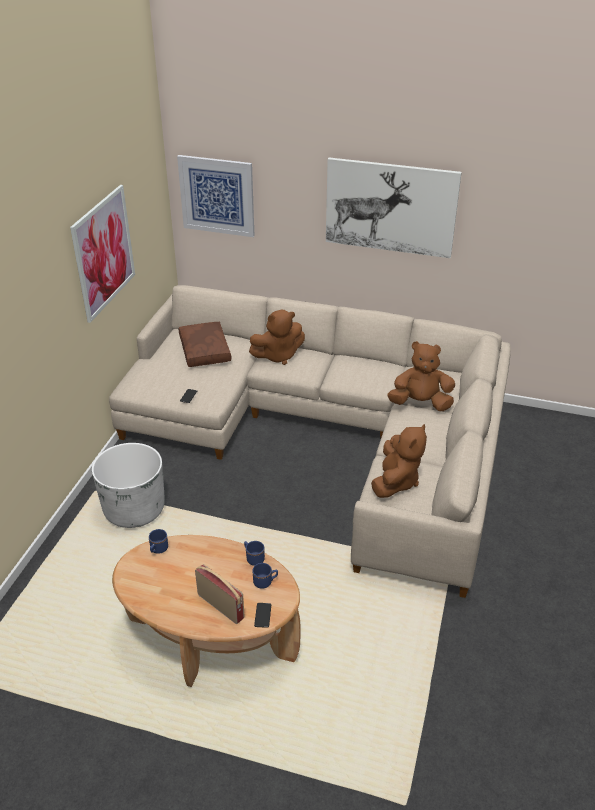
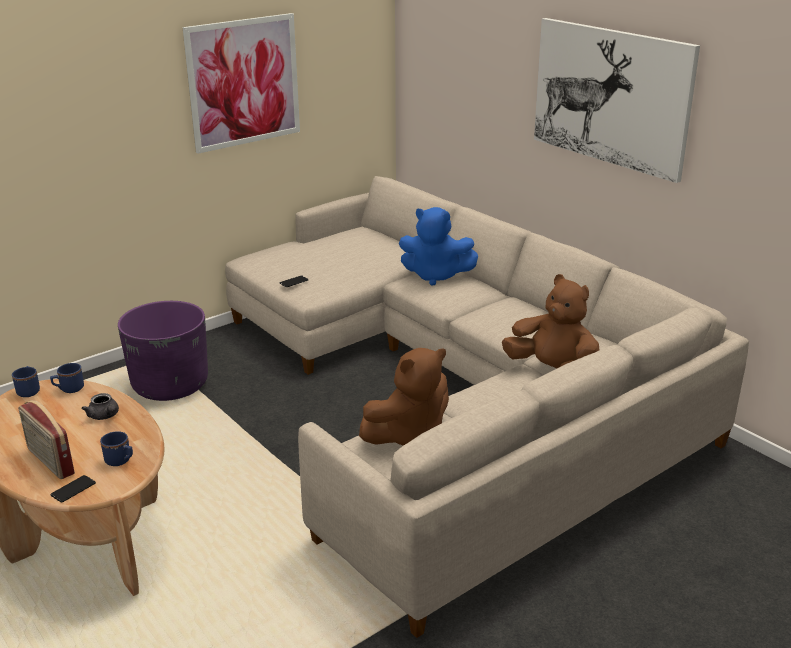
camera: 35 degrees right, 10 degrees down
white planter [92,443,165,528] -> purple planter [118,301,208,401]
picture [177,155,254,237] -> none
brown pillow [179,322,232,367] -> none
radio [195,564,245,624] -> radio turned 150 degrees clockwise [18,400,75,479]
blue mug [244,541,265,566] -> blue mug moved to [12,366,40,397]
brown plush toy [249,310,305,365] -> blue plush toy [399,207,478,286]
none -> grey teapot [82,393,119,420]

